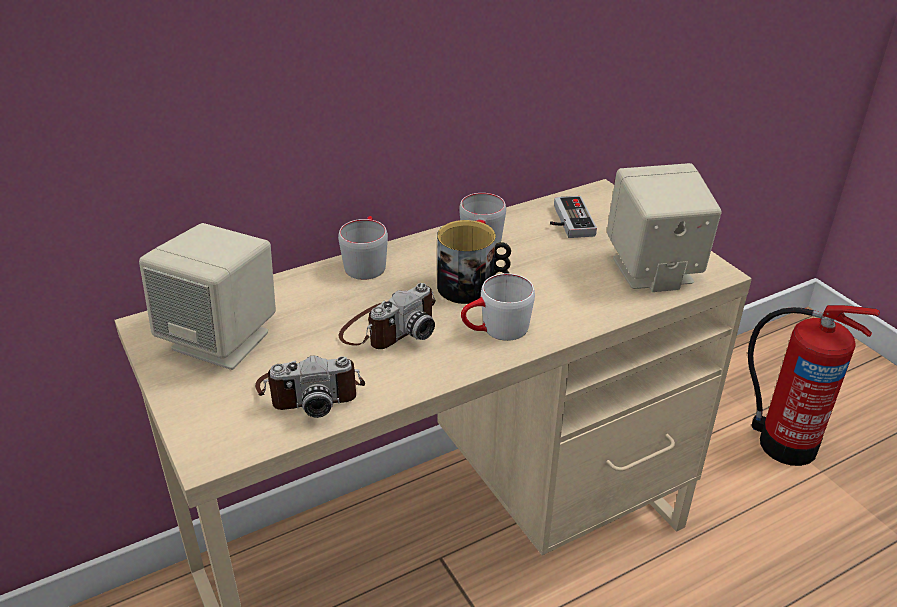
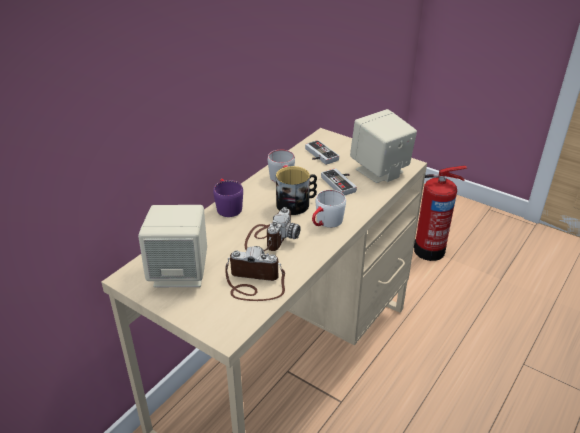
camera: 25 degrees left, 0 degrees up
camera [255,355,365,418] -> camera turned 135 degrees counterclockwise [225,246,285,301]
grey mug [338,216,388,280] -> purple mug [213,179,243,217]
none -> game controller [321,168,357,195]

